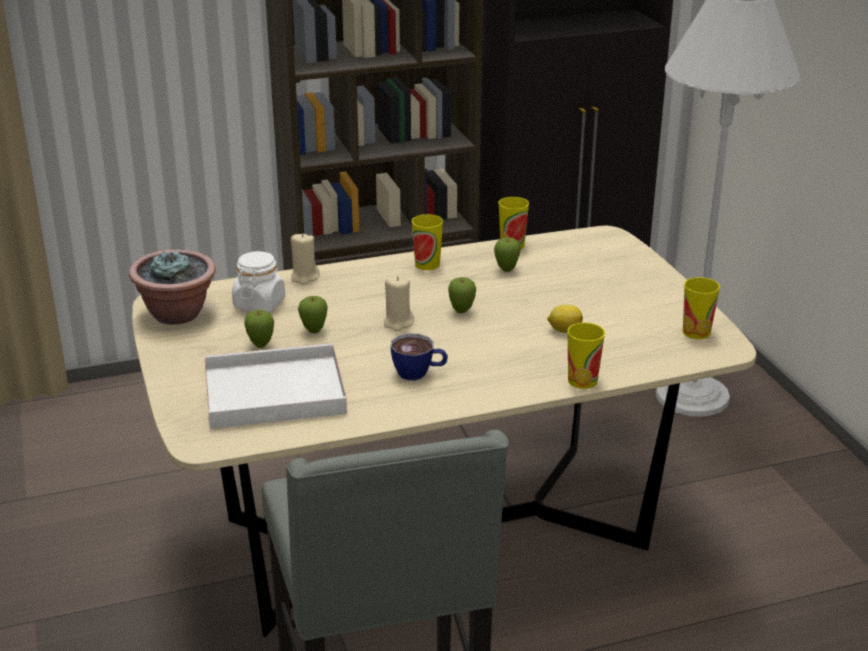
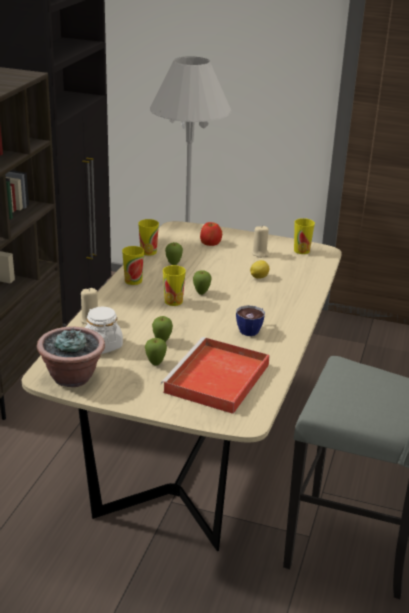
camera: 55 degrees left, 0 degrees up
white tray [204,343,347,429] -> red tray [161,337,270,414]
beige candle [384,276,414,331] -> beige candle moved to [252,226,269,258]
cup [567,323,605,389] -> cup moved to [163,265,186,306]
none -> apple [200,222,222,246]

